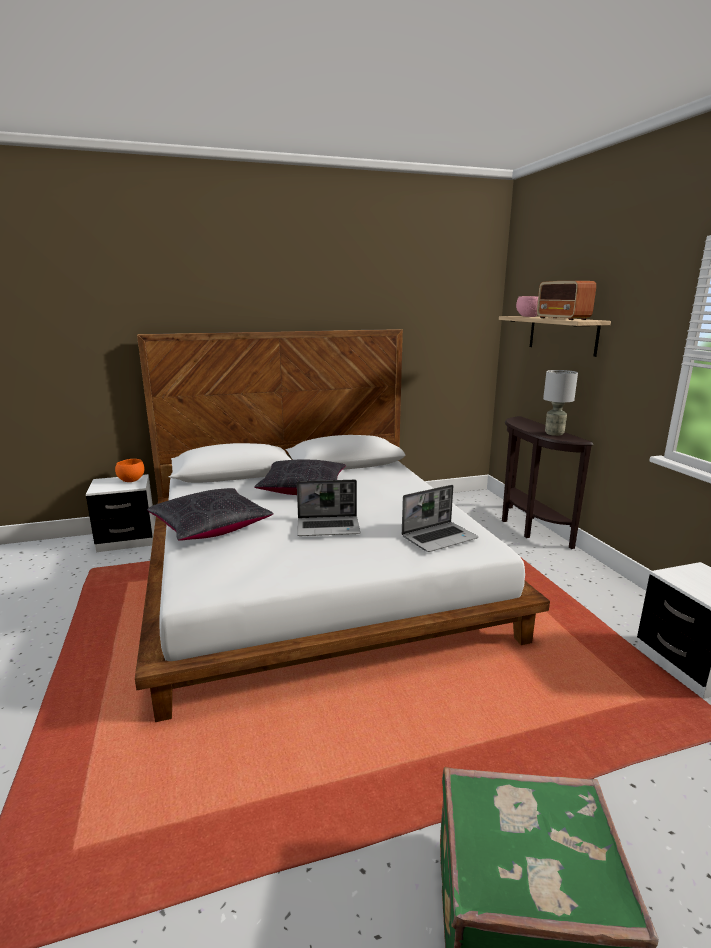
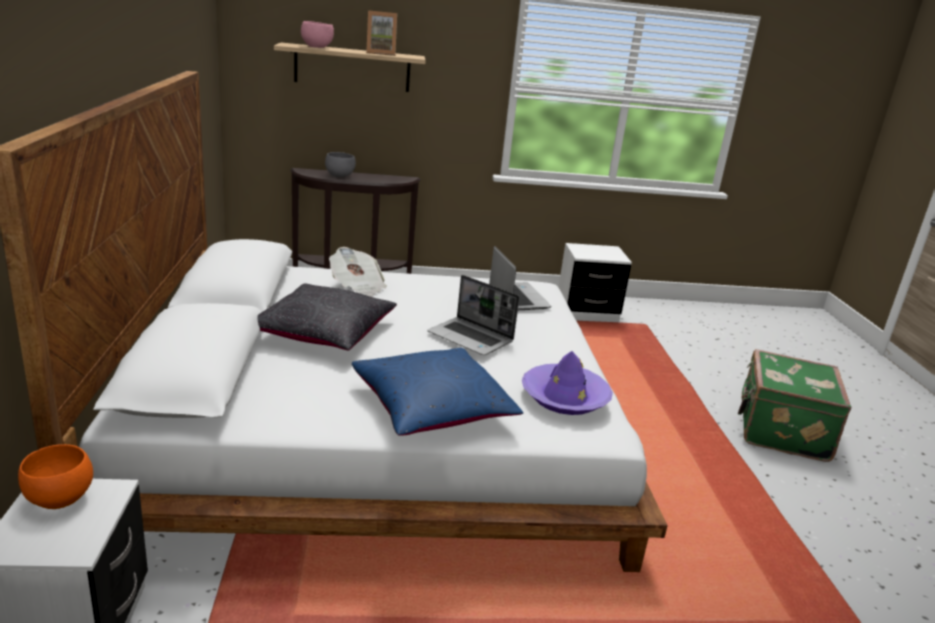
camera: 80 degrees left, 5 degrees up
black pillow [147,488,274,541] -> blue pillow [352,348,523,436]
laptop [297,480,360,536] -> laptop turned 120 degrees clockwise [428,275,519,356]
radio [537,281,596,320] -> picture frame [366,10,397,56]
grey table lamp [543,370,578,436] -> none
none -> grey bowl [325,152,356,177]
none -> newspaper [329,247,387,297]
none -> purple hat [522,351,613,415]

